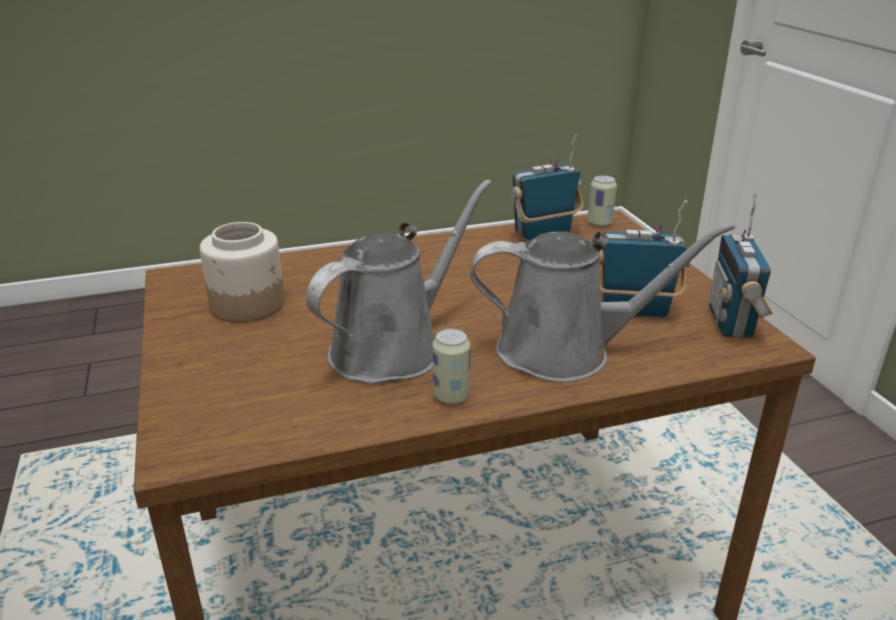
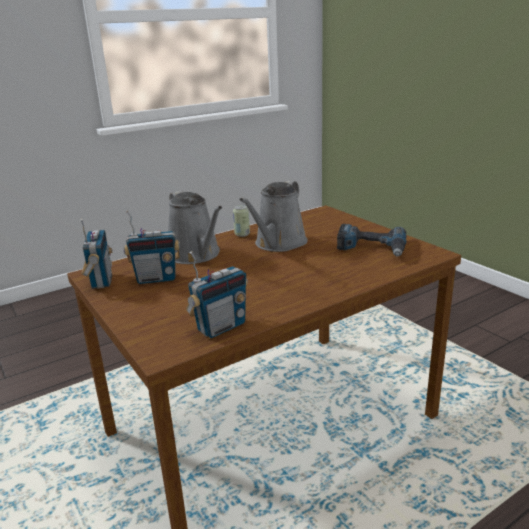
camera: 165 degrees right, 5 degrees down
jar [200,222,284,323] -> power drill [337,224,407,257]
grey watering can [470,223,735,382] -> grey watering can turned 105 degrees counterclockwise [168,191,222,264]
can [587,175,617,227] -> none

